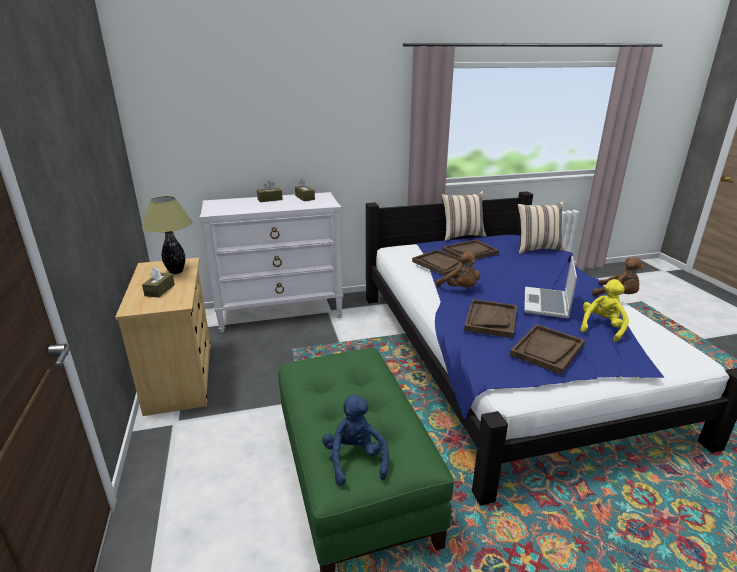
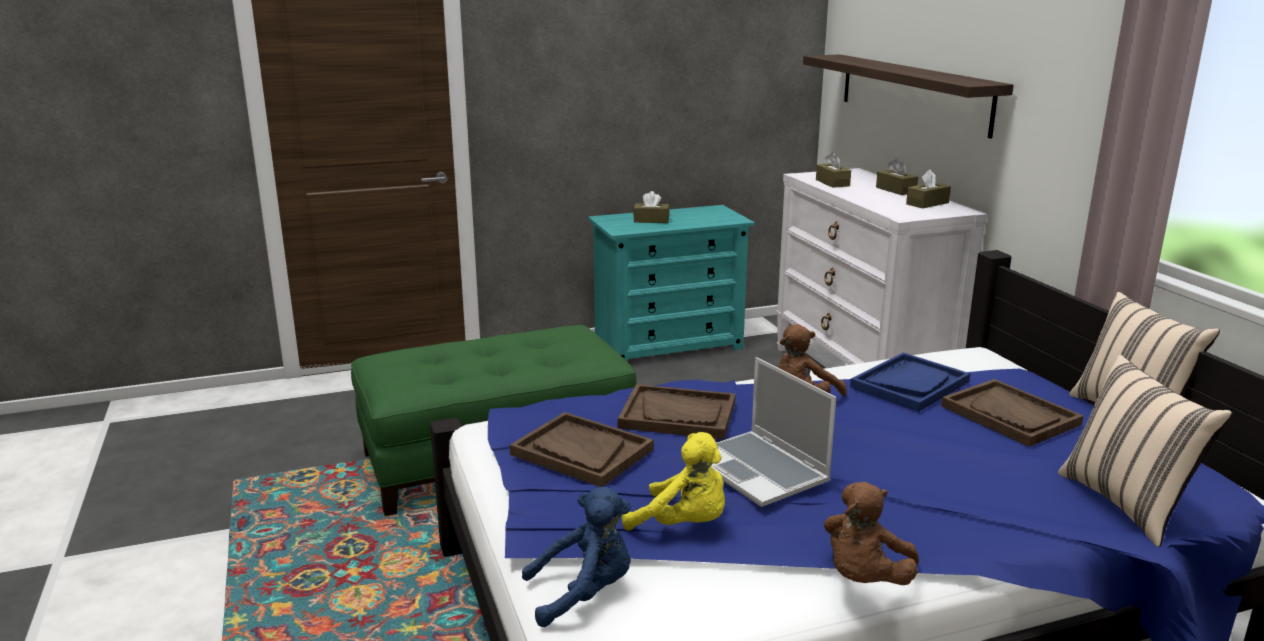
camera: 85 degrees right, 5 degrees down
beige dresser [115,258,211,416] -> turquoise dresser [588,205,755,361]
table lamp [142,196,192,274] -> none
blue plush toy [322,395,389,486] -> blue plush toy moved to [522,487,631,627]
brown tray [412,249,462,276] -> blue tray [850,352,970,412]
laptop [524,256,577,318] -> laptop turned 135 degrees counterclockwise [711,357,836,507]
none -> shelf [803,54,1014,139]
none -> brown tissue box [816,152,851,188]

